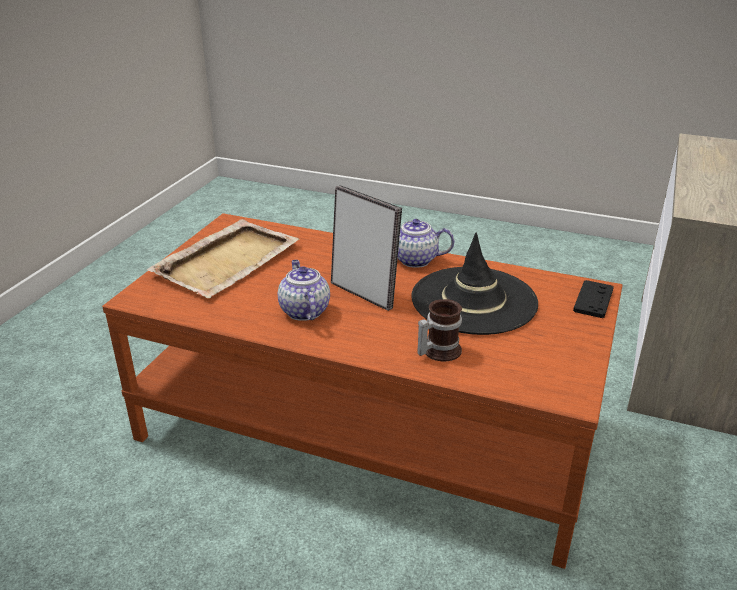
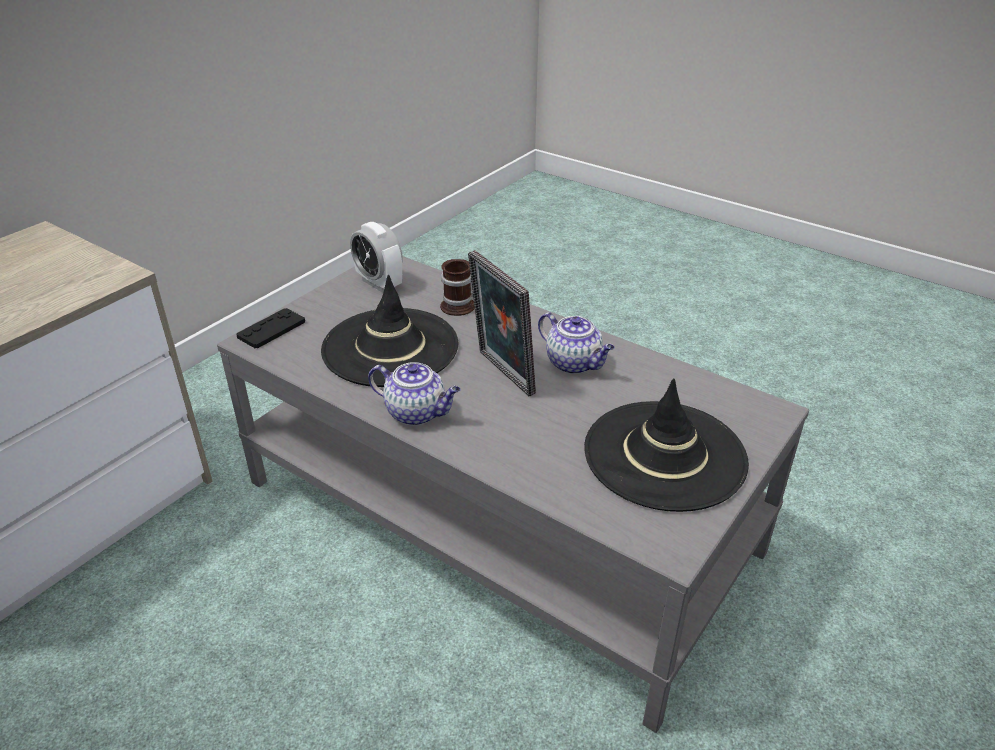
camera: 165 degrees left, 5 degrees up
brown coffee table [102,213,623,569] -> grey coffee table [217,256,809,733]
beige tray [147,219,299,298] -> black hat [584,378,749,512]
teapot [278,260,330,321] -> teapot turned 45 degrees counterclockwise [538,312,615,374]
none -> alarm clock [350,222,403,293]

